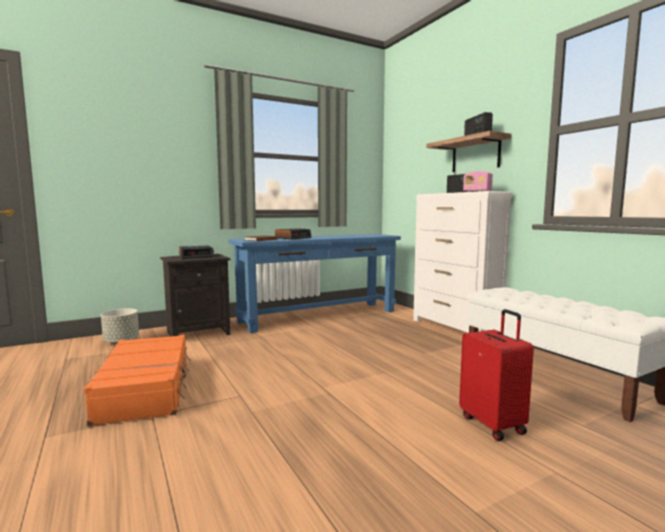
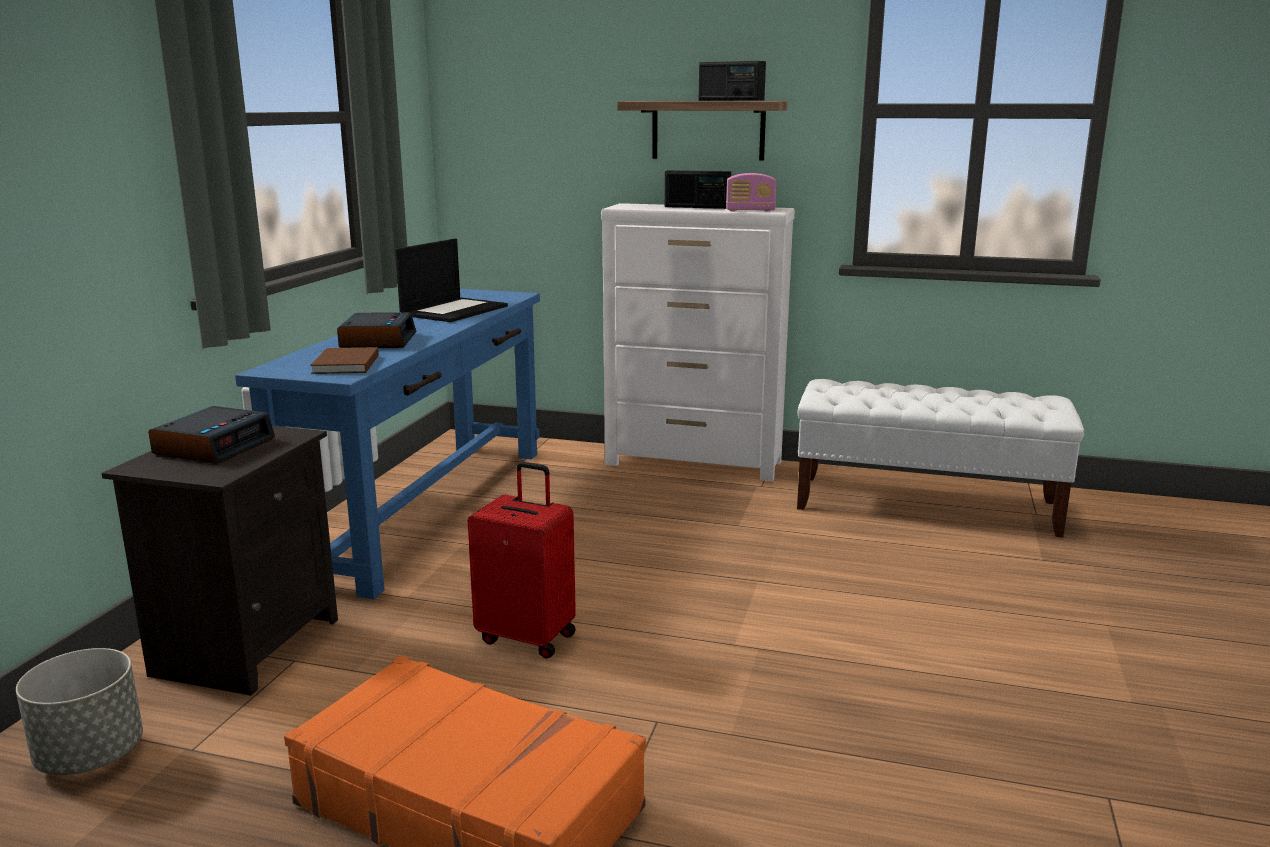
camera: 45 degrees left, 10 degrees up
red suitcase [459,309,534,441] -> red suitcase moved to [468,462,576,659]
none -> laptop [395,238,508,322]

